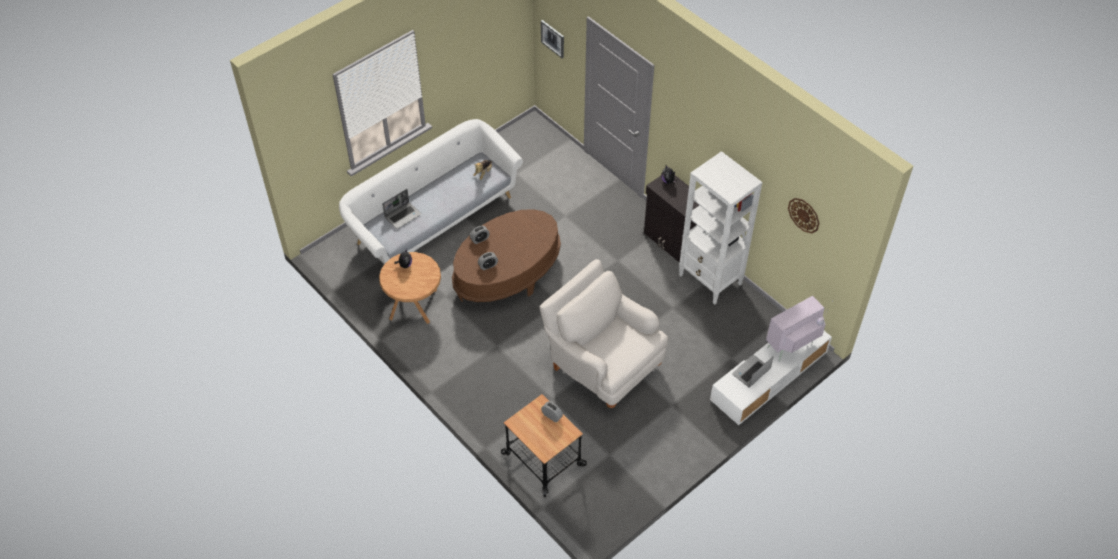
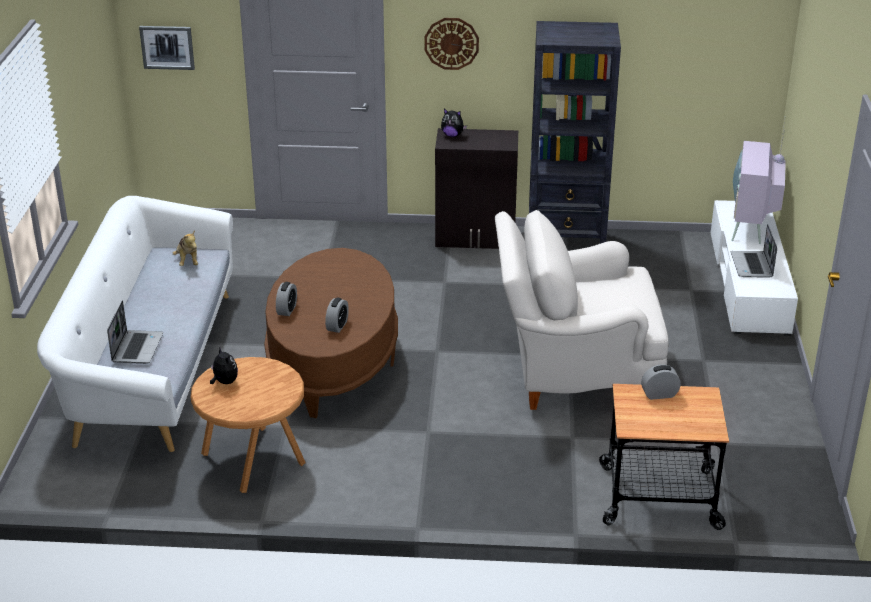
camera: 45 degrees left, 20 degrees down
white bookcase [679,151,762,305] -> black bookcase [529,21,621,244]
wall clock [788,198,820,233] -> wall clock moved to [424,18,479,70]

